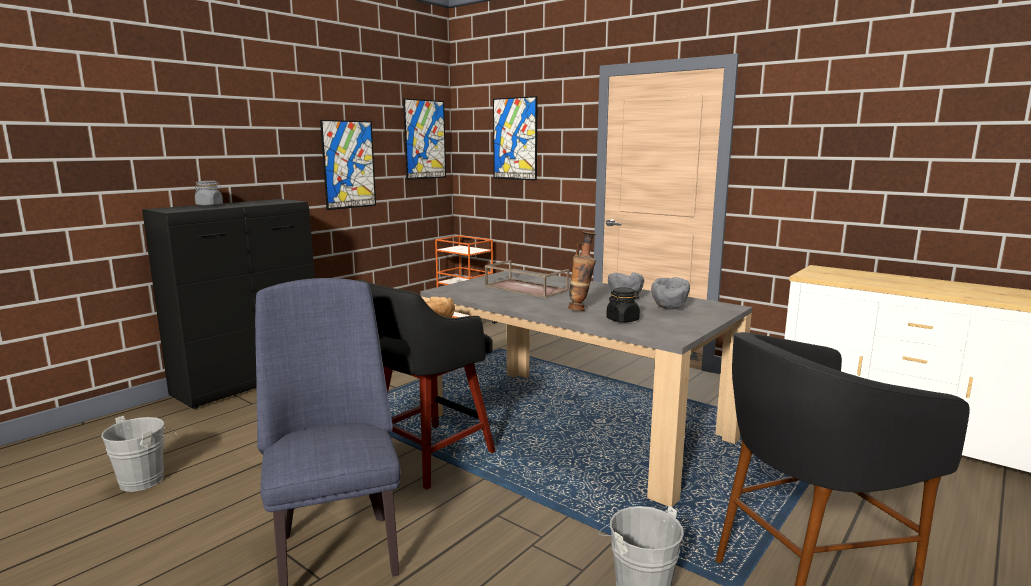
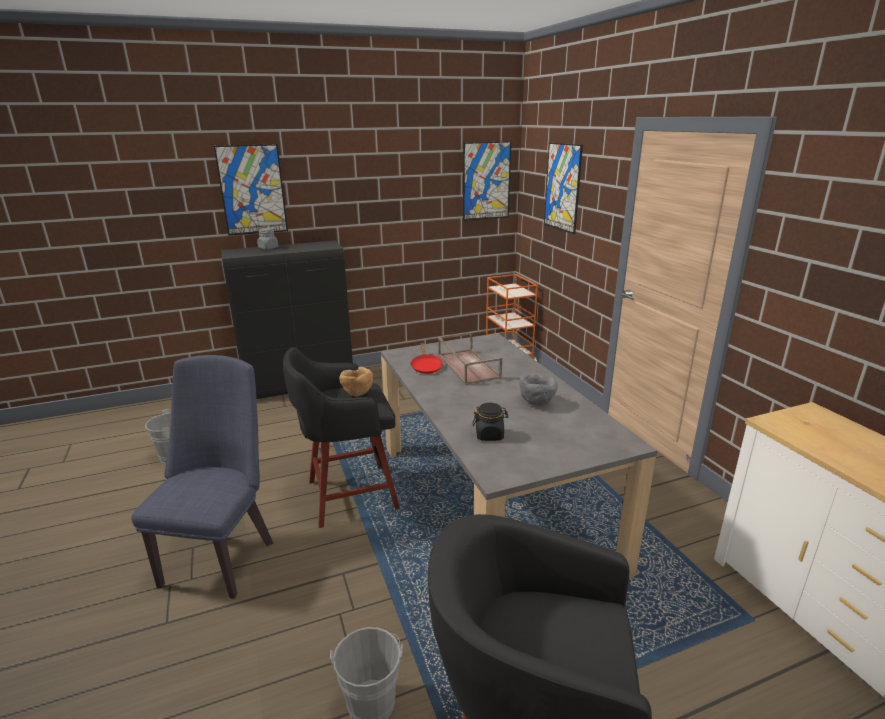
camera: 30 degrees right, 10 degrees up
picture [320,120,376,210] -> picture moved to [214,144,288,236]
vase [568,231,596,311] -> none
grey bowl [651,277,690,310] -> none
none -> red frying pan [411,343,443,374]

